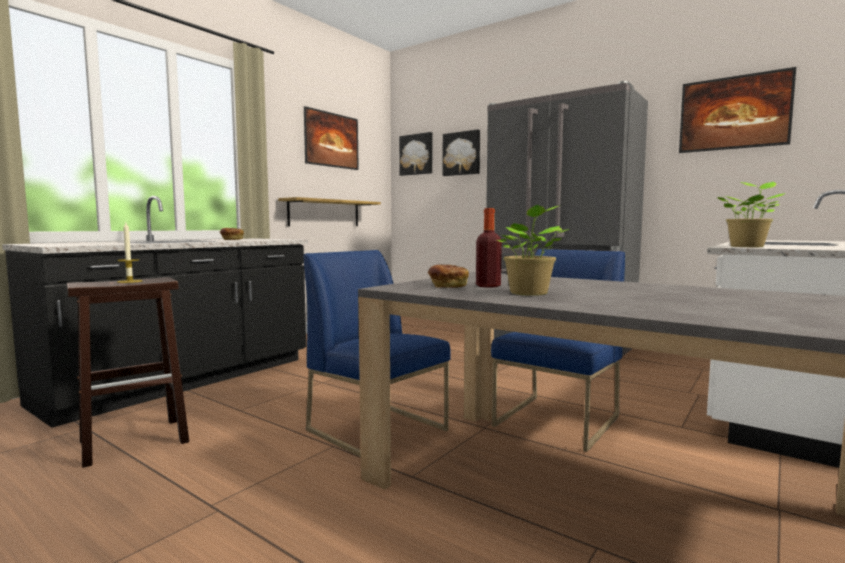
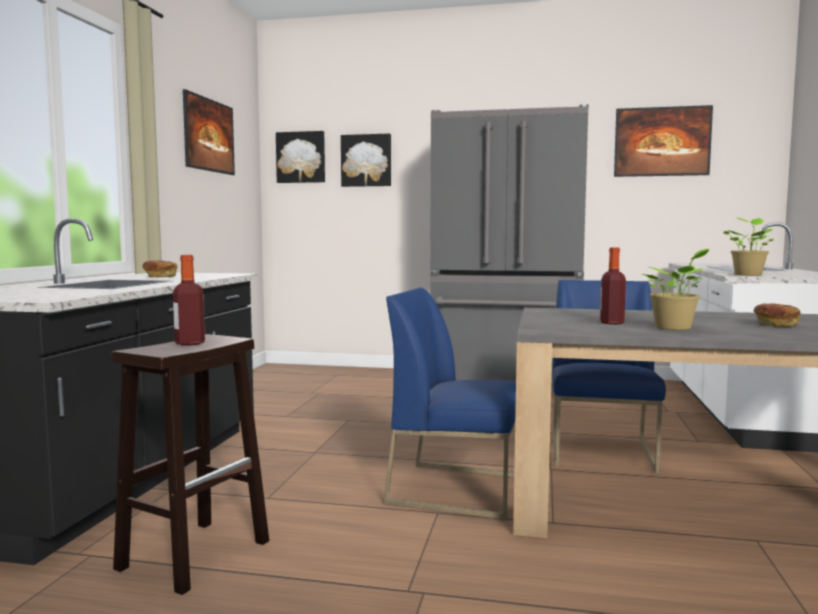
camera: 25 degrees left, 0 degrees up
candle [117,223,142,283] -> bottle [173,255,205,345]
shelf [278,197,381,226] -> none
bread [428,265,469,288] -> bread moved to [754,303,801,327]

